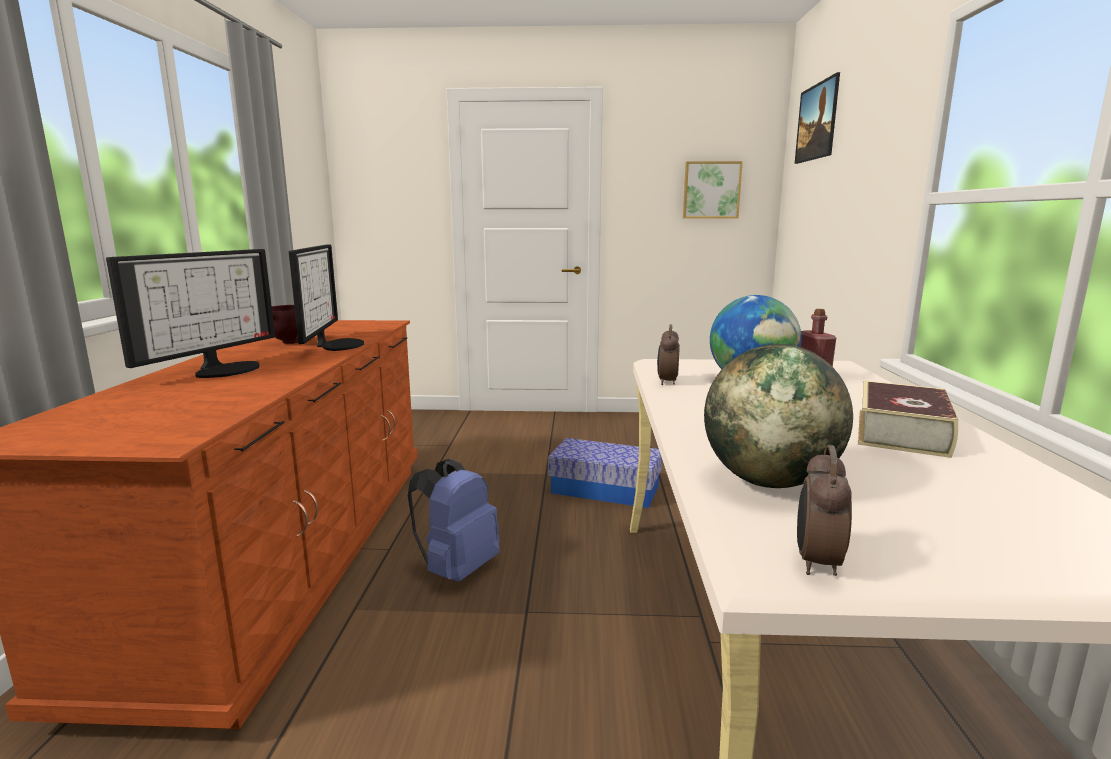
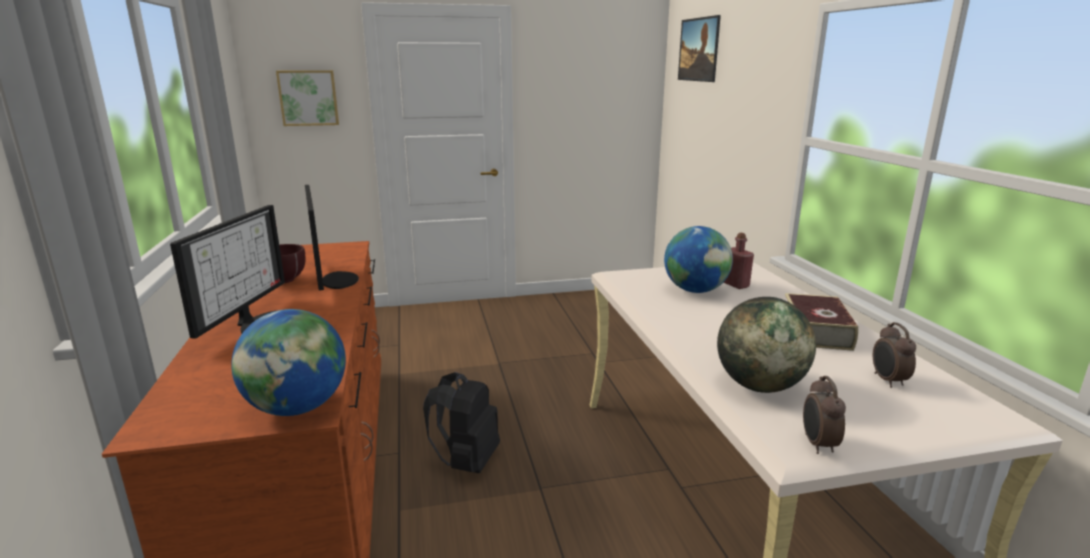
camera: 15 degrees left, 5 degrees up
blue backpack [408,459,500,582] -> black backpack [423,372,500,473]
storage box [548,438,662,508] -> none
alarm clock [657,325,680,385] -> alarm clock moved to [873,322,916,388]
picture [683,161,743,219] -> picture moved to [276,70,339,126]
none -> globe [231,309,346,416]

